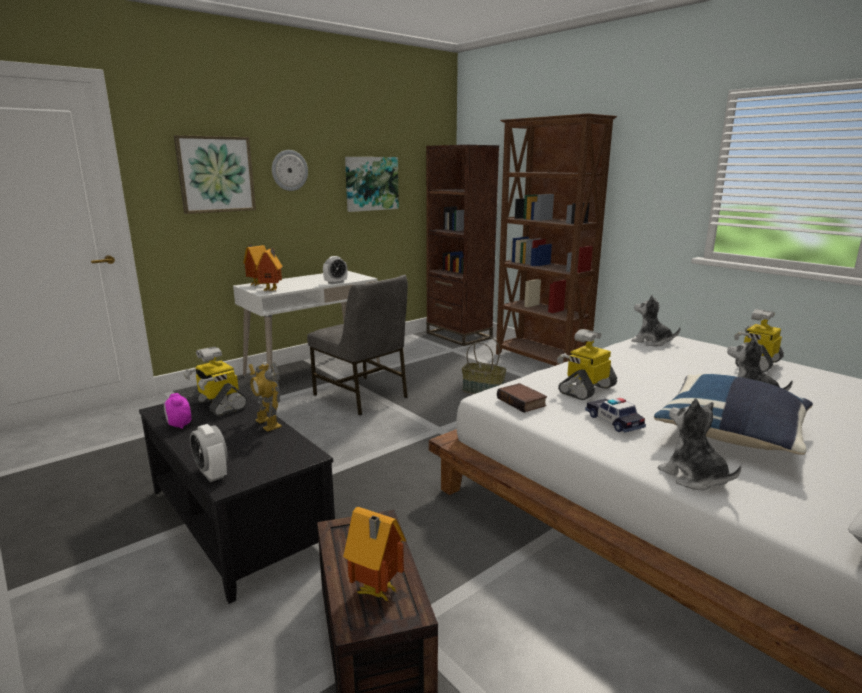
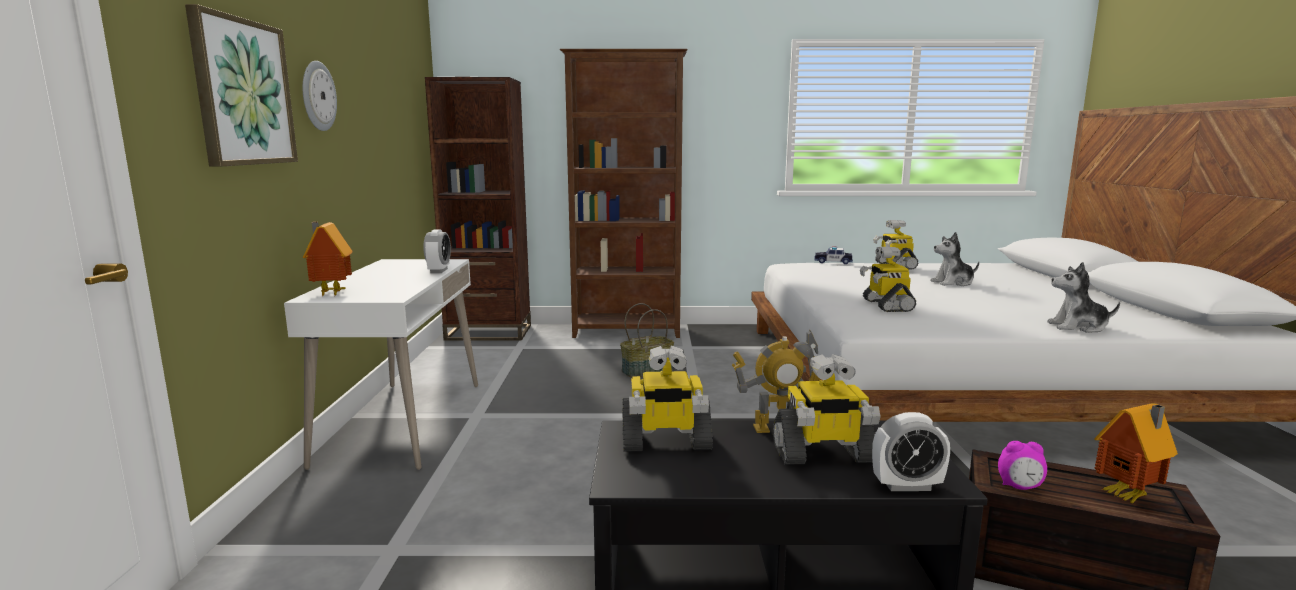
camera: 50 degrees left, 5 degrees down
alarm clock [164,393,191,429] -> alarm clock moved to [998,441,1047,490]
toy house [255,248,282,291] -> none
grey chair [307,275,408,415] -> none
picture [345,157,399,212] -> none
book [497,383,547,413] -> none
toy car [585,398,646,432] -> toy car moved to [814,247,853,264]
plush toy [632,295,680,346] -> none
blue pillow [654,374,813,455] -> none
none -> toy robot [773,354,880,465]

